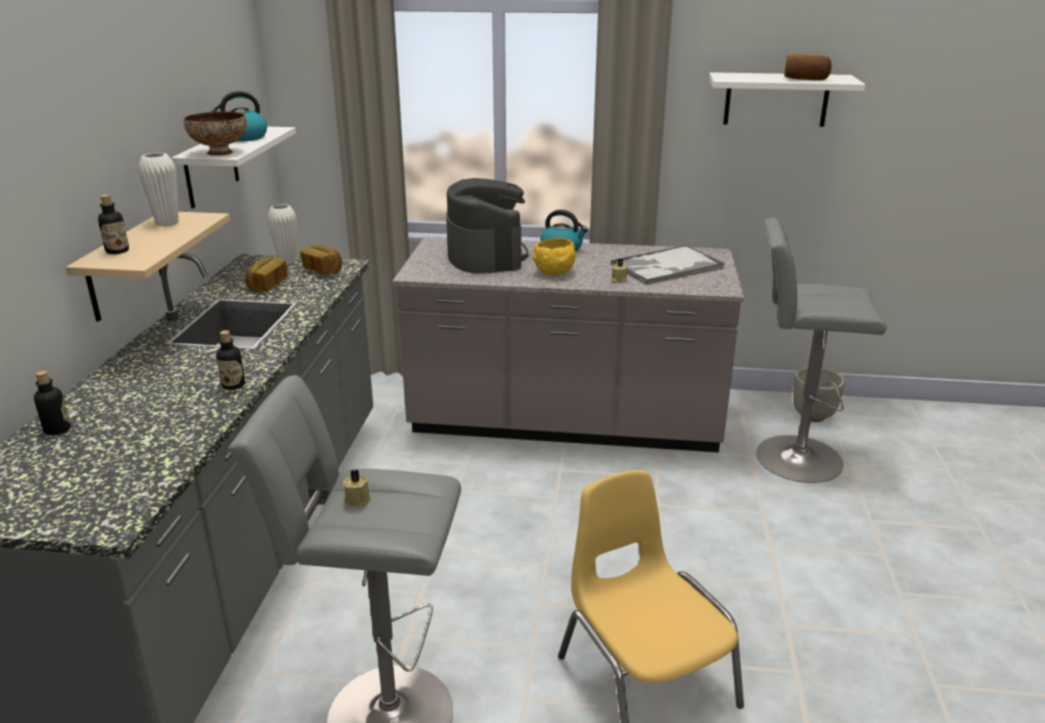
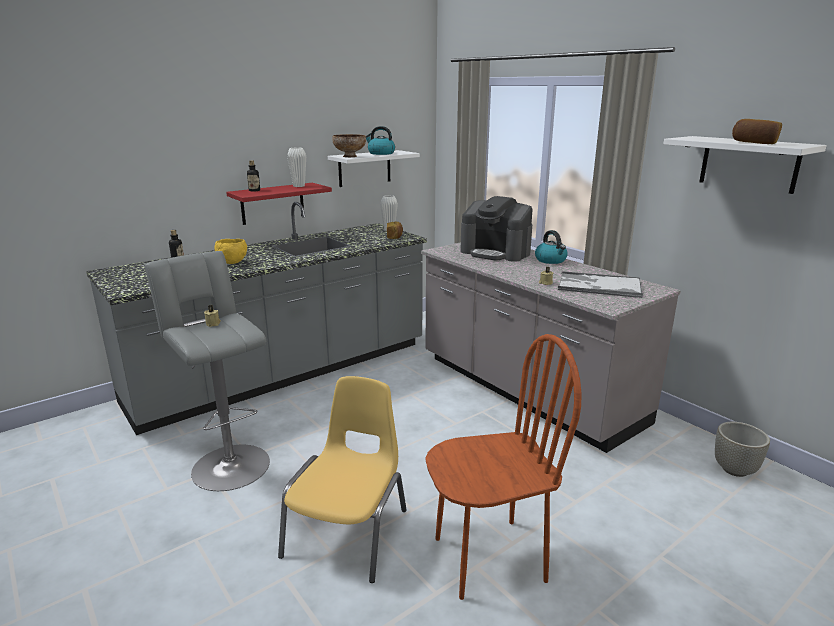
camera: 45 degrees right, 5 degrees down
beige shelf [66,212,230,322] -> red shelf [226,183,332,225]
bottle [216,330,245,390] -> none
bread [245,257,288,292] -> none
coffee machine [446,178,529,274] -> coffee machine turned 90 degrees clockwise [460,196,533,262]
yellow bowl [532,238,576,275] -> yellow bowl moved to [215,239,247,264]
grey stool [756,218,887,483] -> none
none -> brown chair [425,334,582,600]

